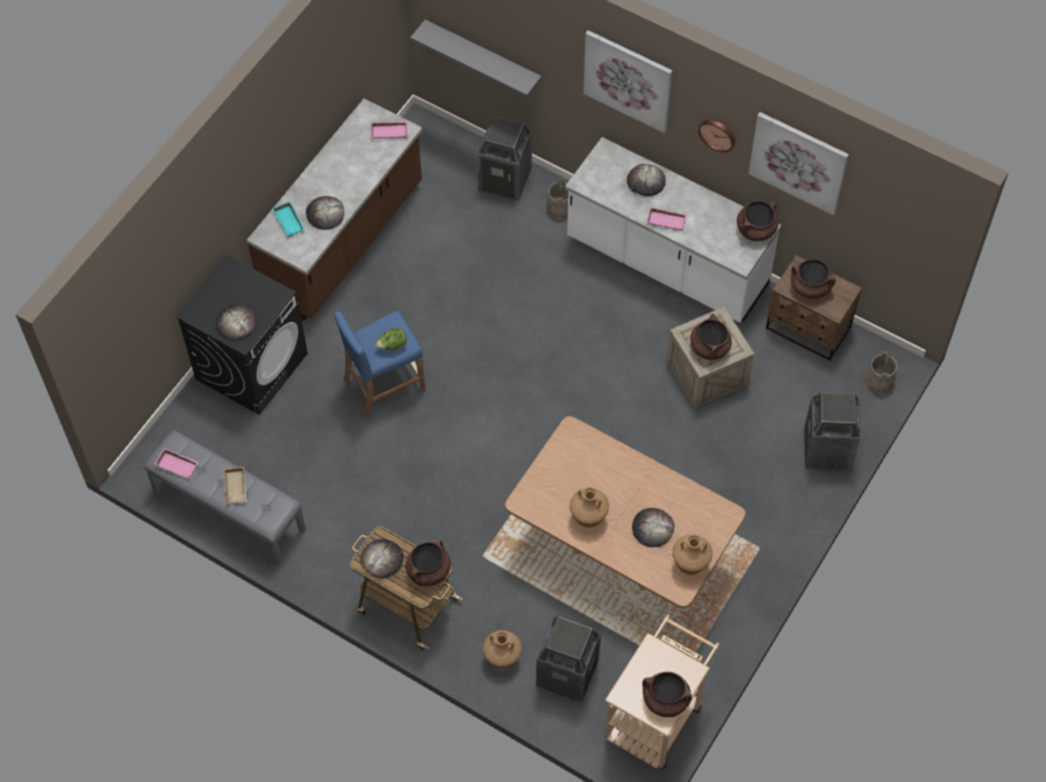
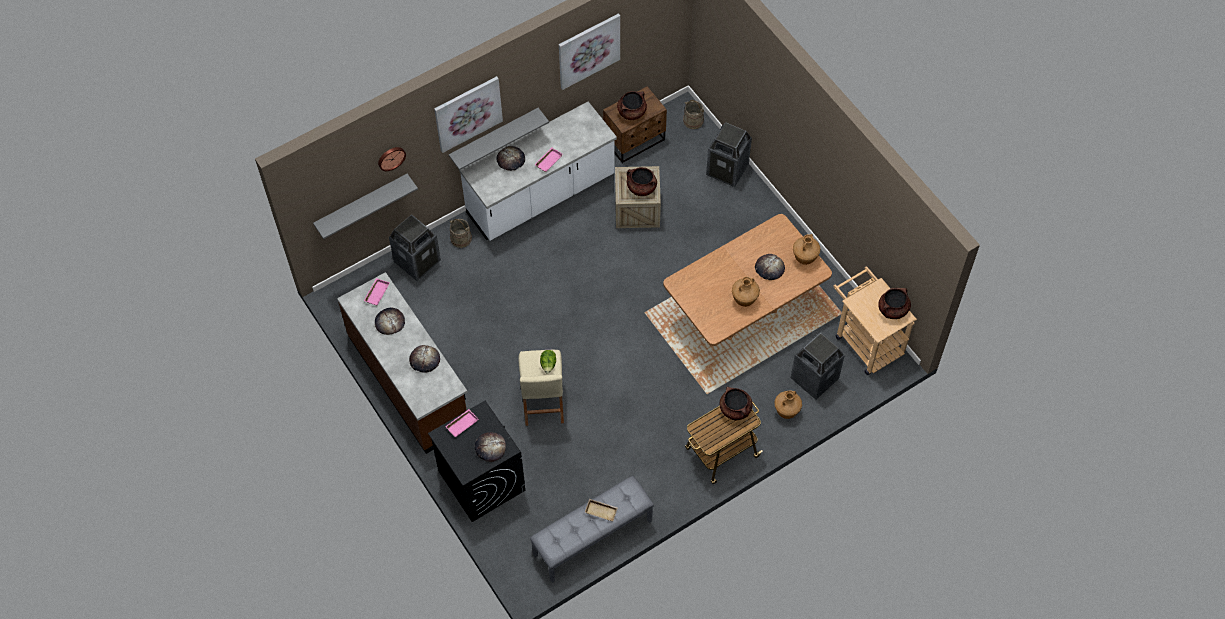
camera: 65 degrees left, 0 degrees up
pink tray [155,448,199,479] -> pink tray moved to [445,409,479,437]
turquoise tray [272,201,305,237] -> none
blue stool [334,311,426,418] -> beige stool [518,350,564,426]
bread [360,539,404,579] -> bread moved to [375,308,405,335]
wall clock [698,120,735,152] -> wall clock moved to [378,147,406,171]
brown cooking pot [737,201,778,242] -> none
none -> grey shelf [449,108,549,170]

